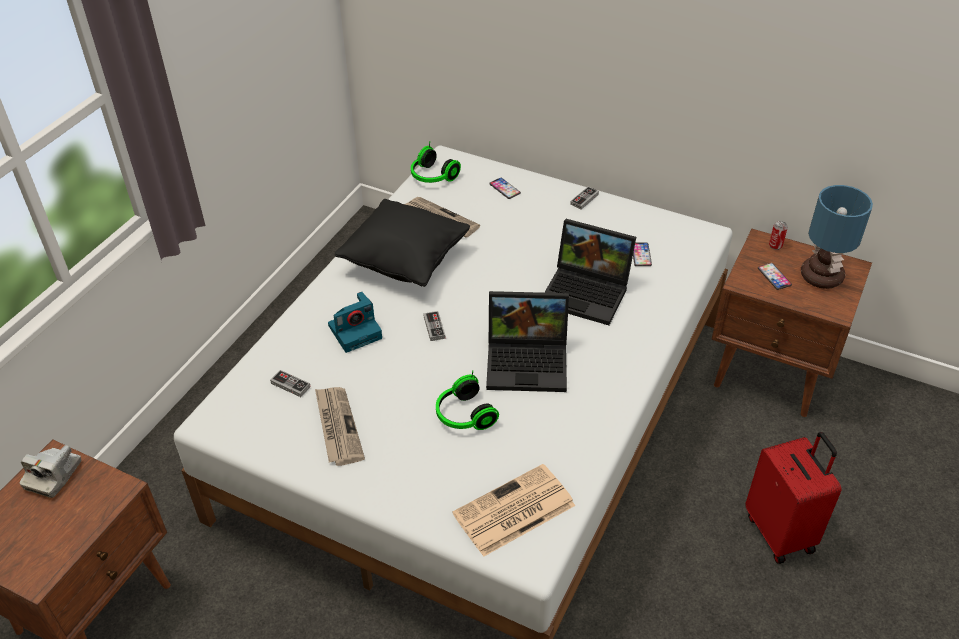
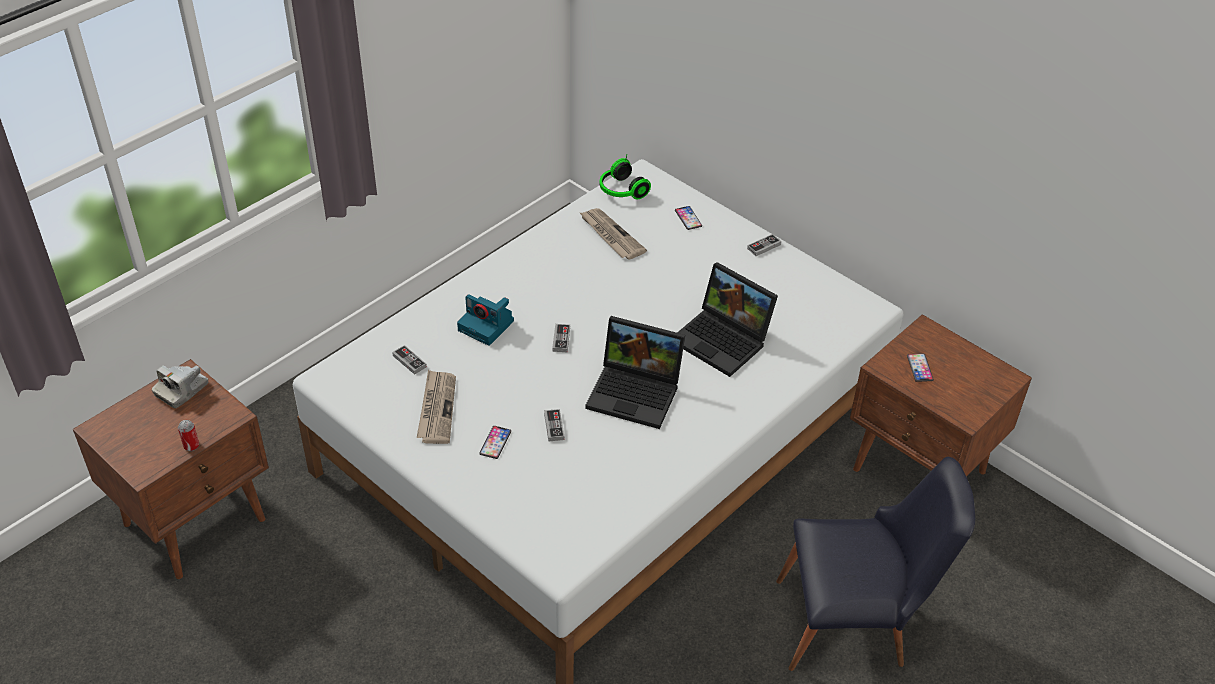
camera: 15 degrees right, 0 degrees up
camera [328,292,382,353] -> camera turned 45 degrees clockwise [457,294,514,346]
black pillow [334,199,470,287] -> none
headphones [436,370,499,430] -> game controller [544,409,564,441]
newspaper [452,464,575,557] -> none
phone [633,243,652,266] -> phone moved to [479,426,511,459]
red suitcase [745,432,842,564] -> black chair [776,457,975,671]
can [769,221,788,250] -> can moved to [178,420,199,451]
table lamp [801,185,873,289] -> none

